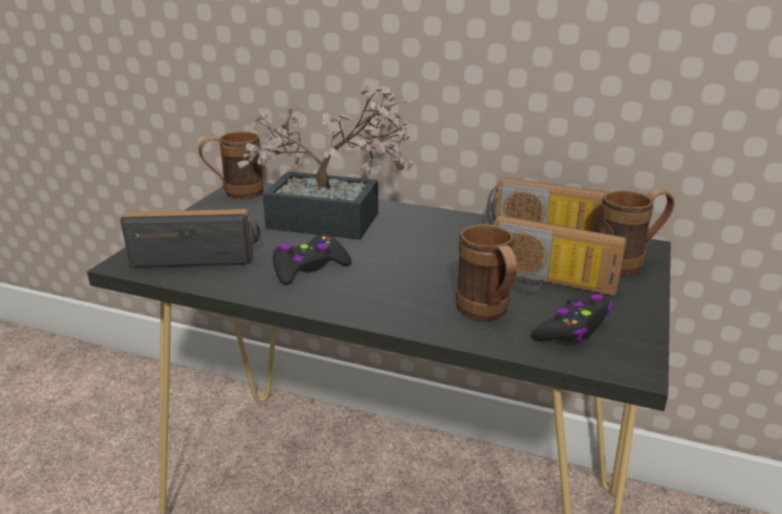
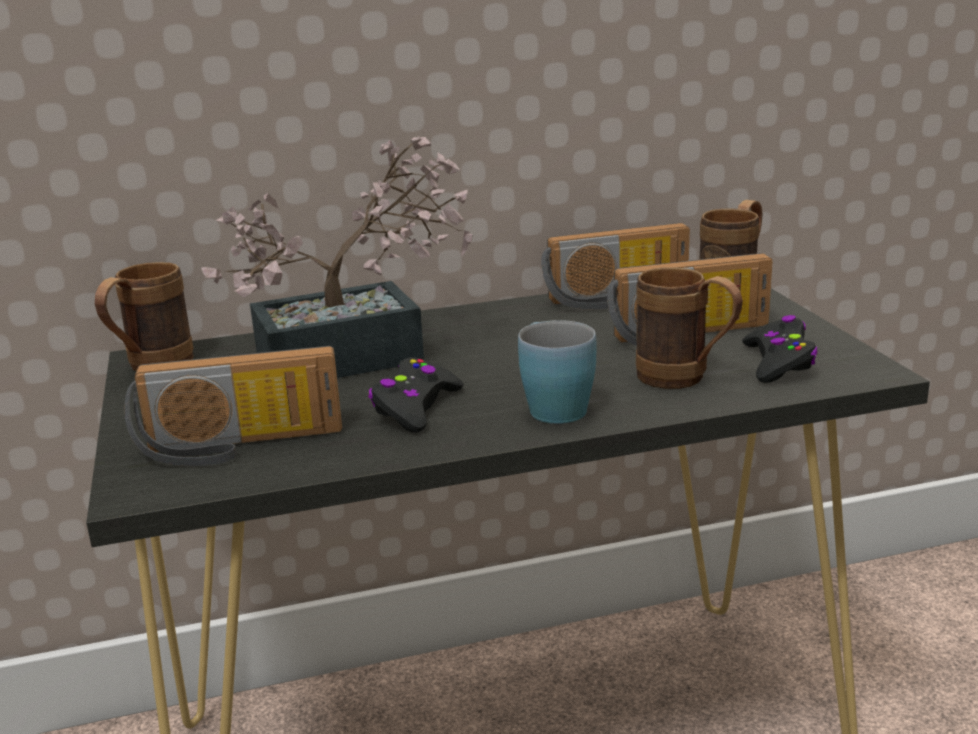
camera: 35 degrees left, 5 degrees down
radio [120,209,261,268] -> radio turned 150 degrees counterclockwise [124,346,342,466]
none -> blue mug [518,320,597,424]

